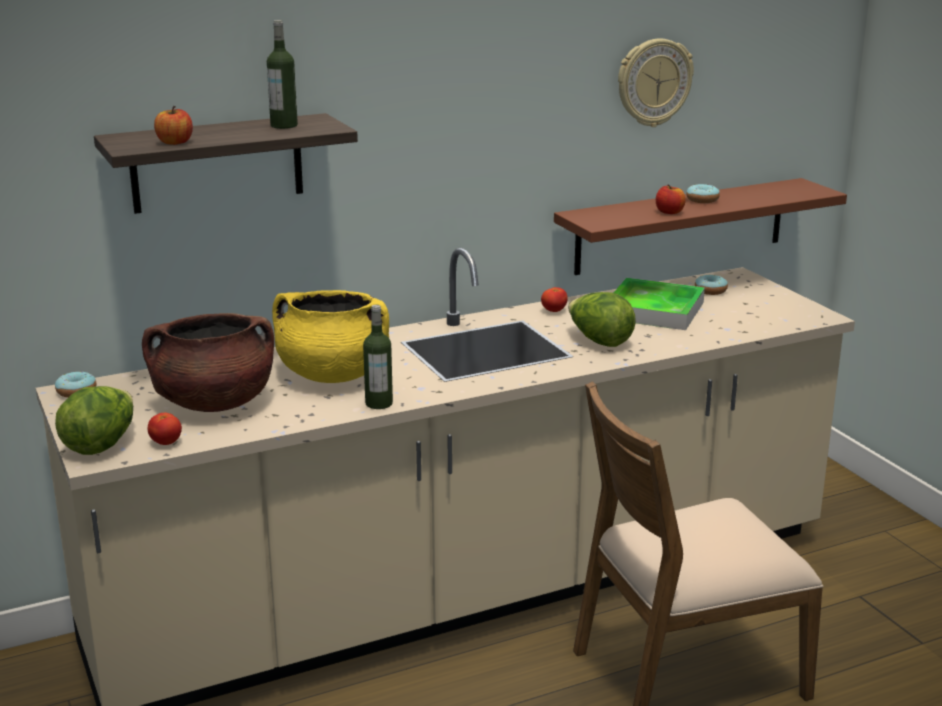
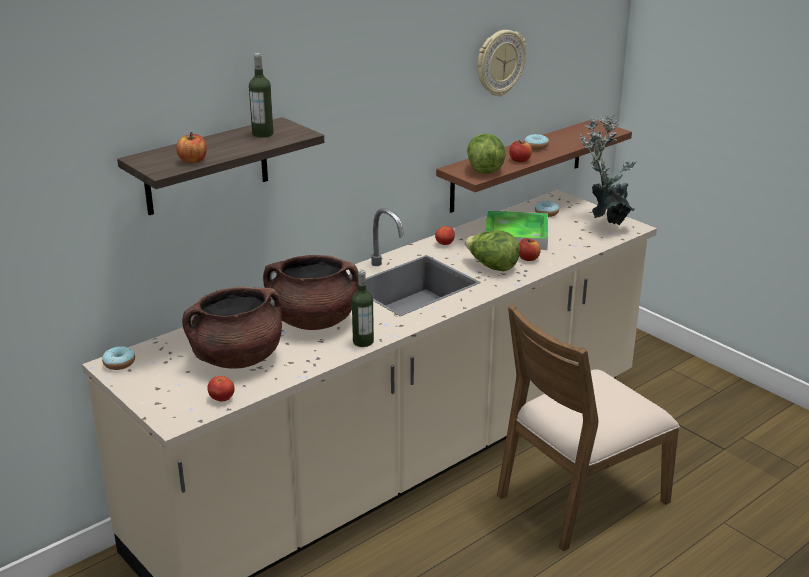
camera: 15 degrees left, 5 degrees up
lettuce [55,386,133,455] -> lettuce moved to [467,133,506,174]
yellow cooking pot [272,290,389,383] -> brown cooking pot [263,255,358,330]
none -> apple [519,238,541,261]
none -> potted plant [579,114,636,225]

